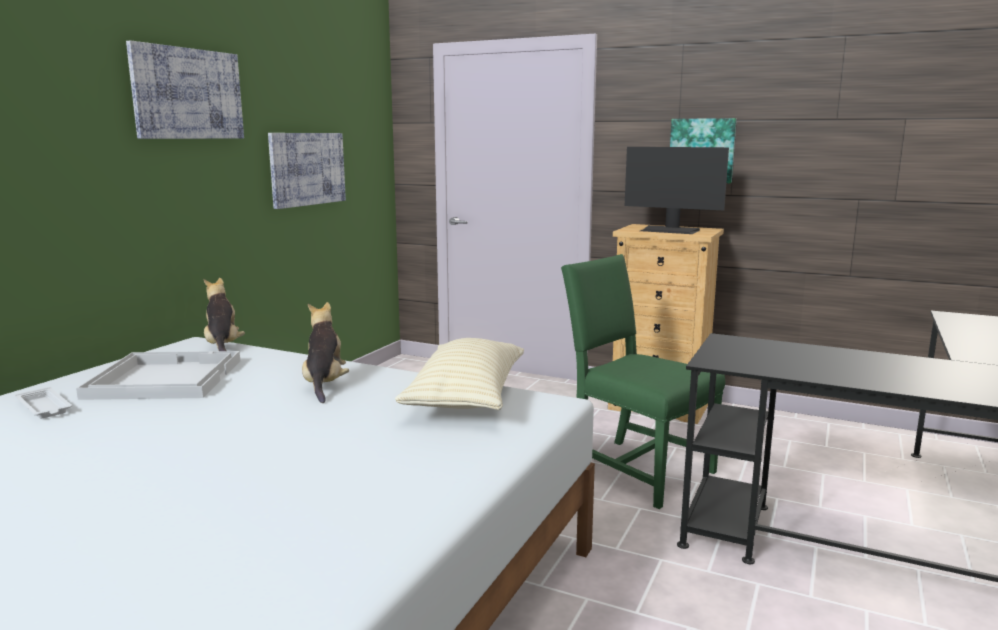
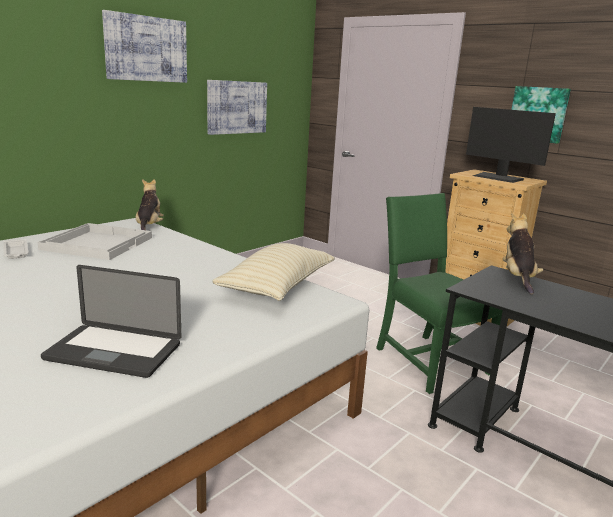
camera: 15 degrees right, 5 degrees up
plush toy [302,302,349,403] -> plush toy moved to [503,213,543,295]
none -> laptop [41,265,181,378]

